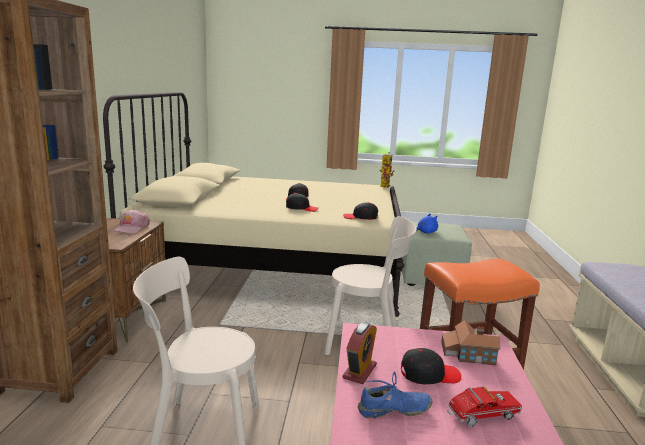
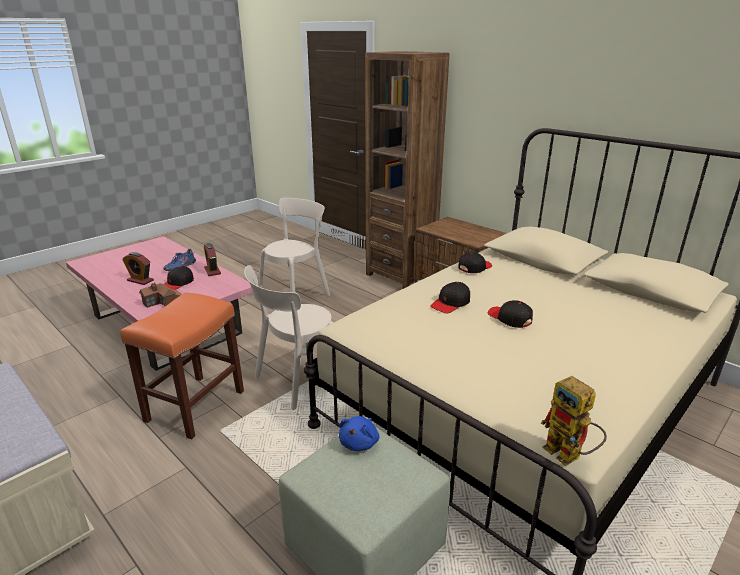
camera: 130 degrees right, 10 degrees up
pink cap [113,209,150,234] -> none
black cap [343,202,378,220] -> black cap moved to [458,252,492,273]
toy truck [447,387,522,427] -> alarm clock [122,252,154,285]

